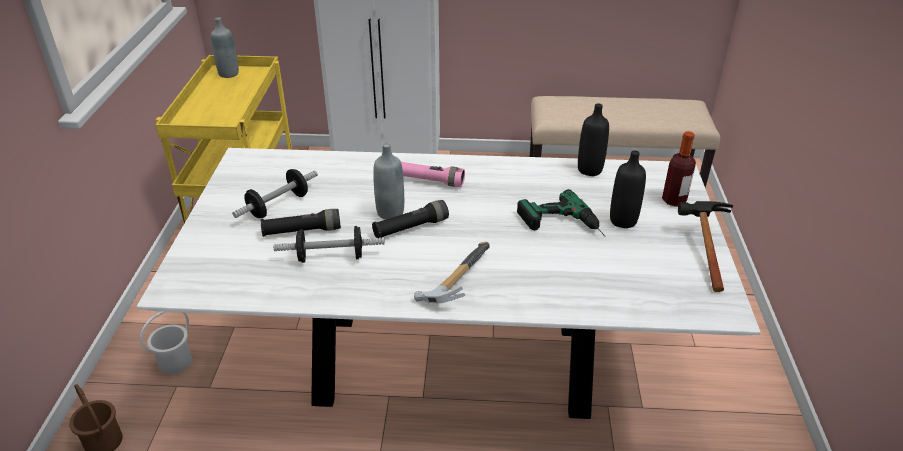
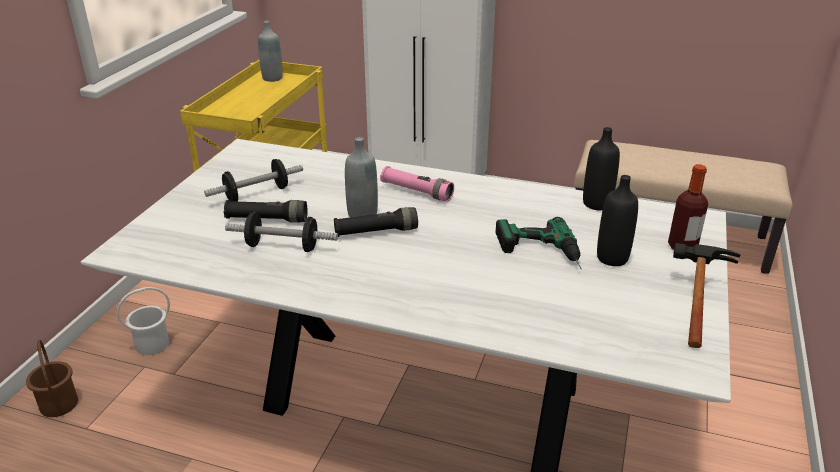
camera: 15 degrees right, 5 degrees down
hammer [414,242,490,303] -> none

